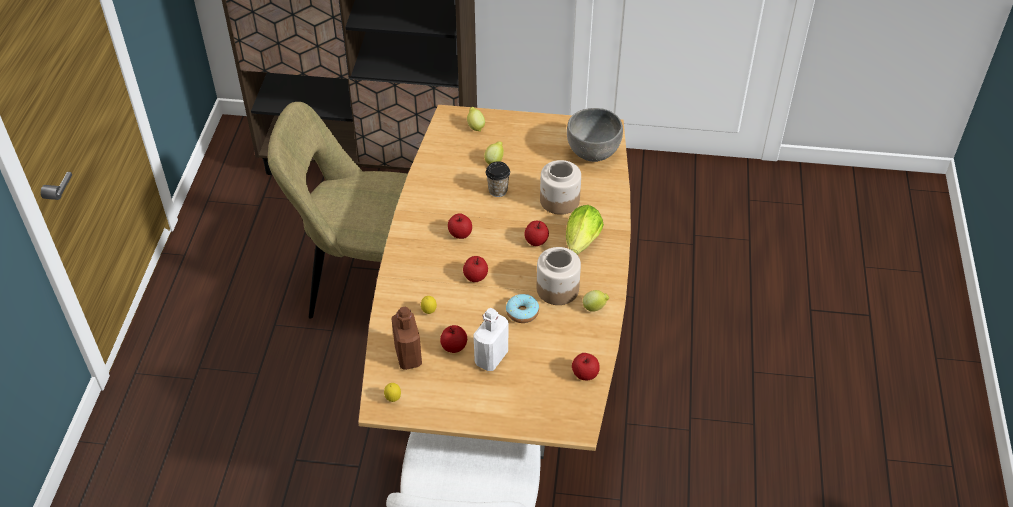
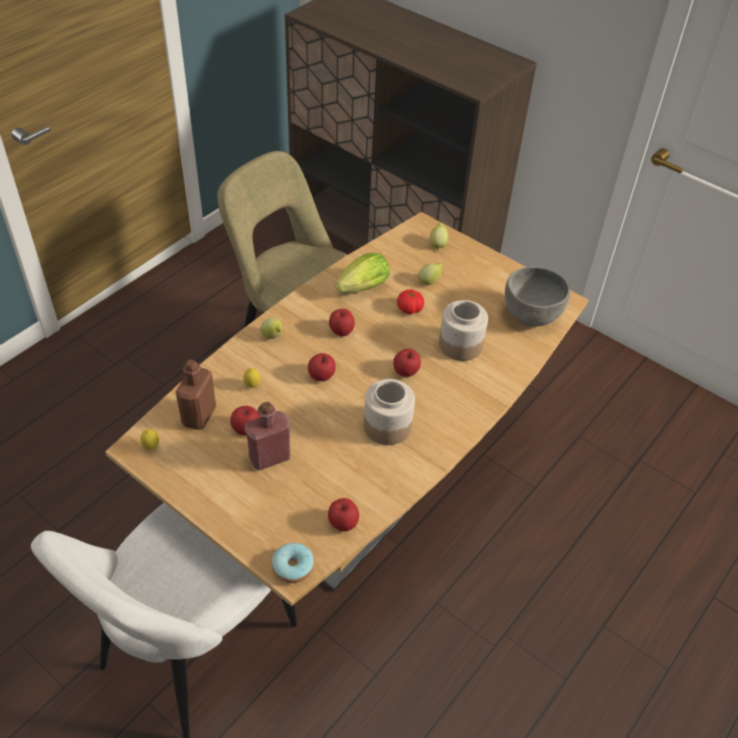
camera: 30 degrees right, 0 degrees up
white bottle [473,308,509,371] -> red bottle [245,402,290,471]
cup [486,161,510,197] -> tomato [397,289,424,314]
donut [506,294,539,323] -> donut moved to [272,543,314,583]
lettuce [566,205,604,255] -> lettuce moved to [335,253,390,293]
lemon [583,290,609,312] -> lemon moved to [260,318,283,339]

